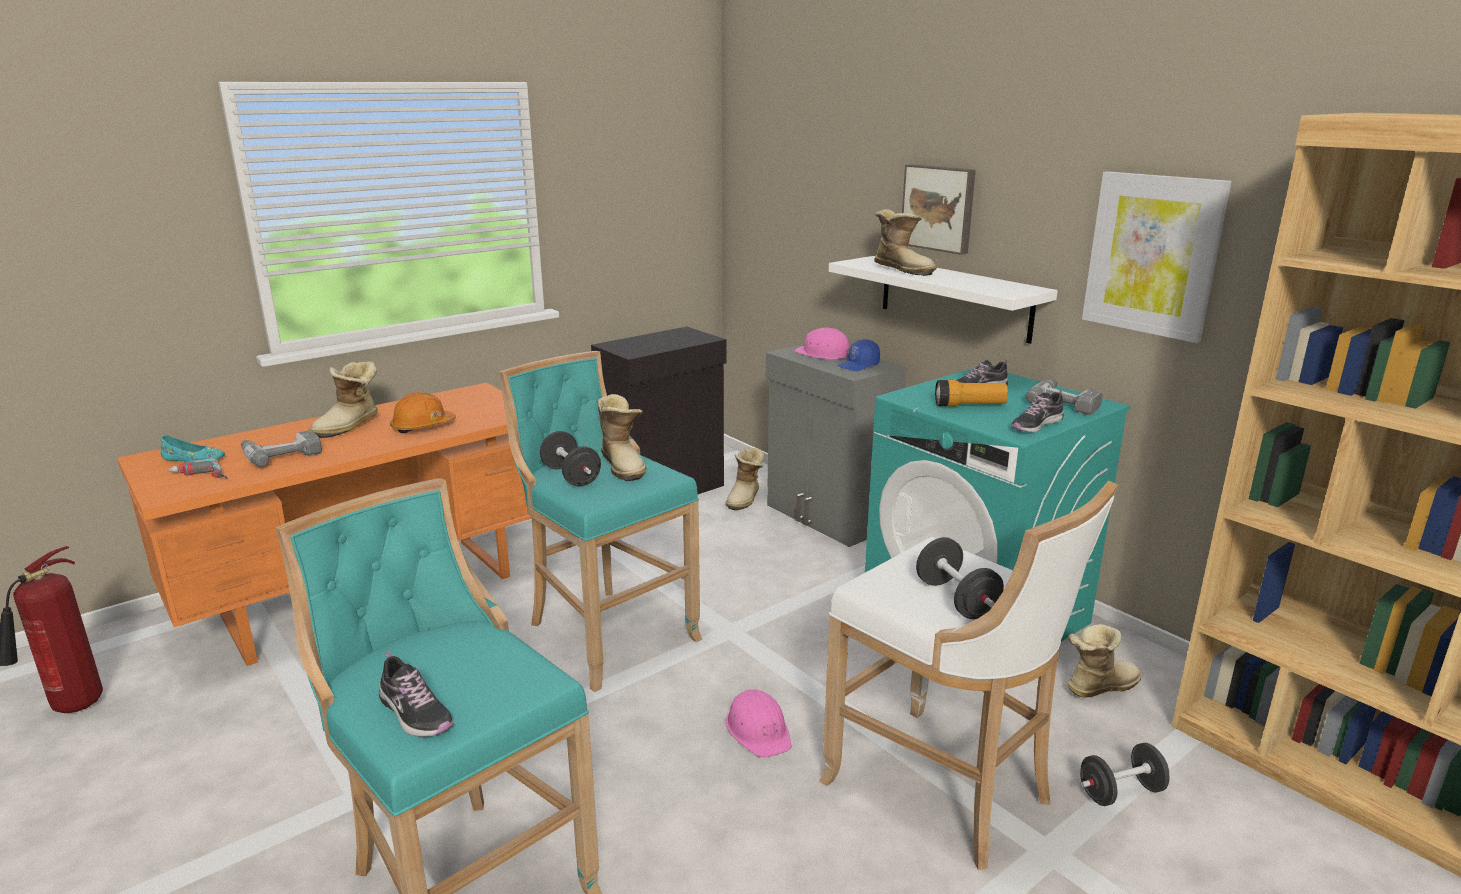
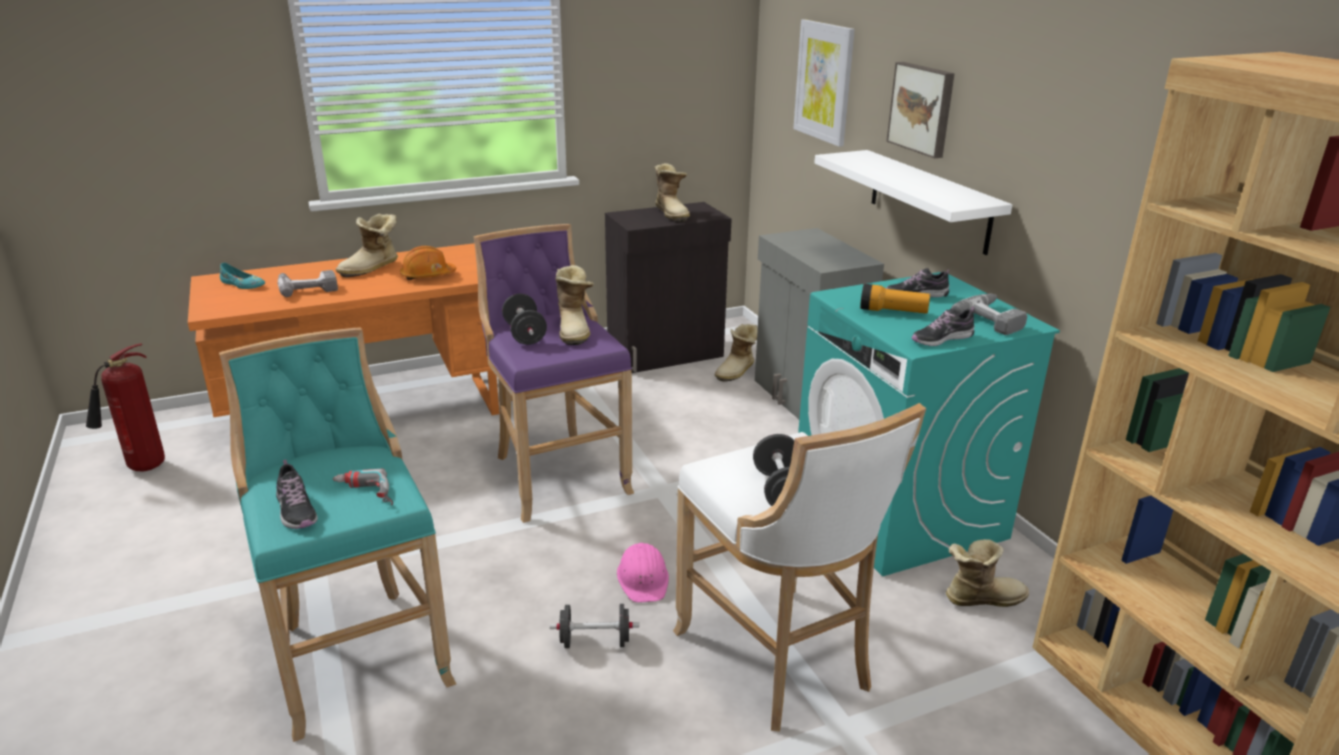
camera: 15 degrees right, 5 degrees up
power drill [168,458,227,479] -> power drill moved to [333,469,393,506]
turquoise stool [499,351,702,692] -> purple stool [474,224,634,523]
pink hard hat [794,328,850,360] -> none
blue cap [837,339,880,371] -> none
boot [874,209,937,276] -> boot moved to [654,163,690,222]
black dumbbell [1080,743,1170,806] -> black dumbbell moved to [550,604,639,648]
picture [1082,171,1232,343] -> picture moved to [793,19,855,147]

